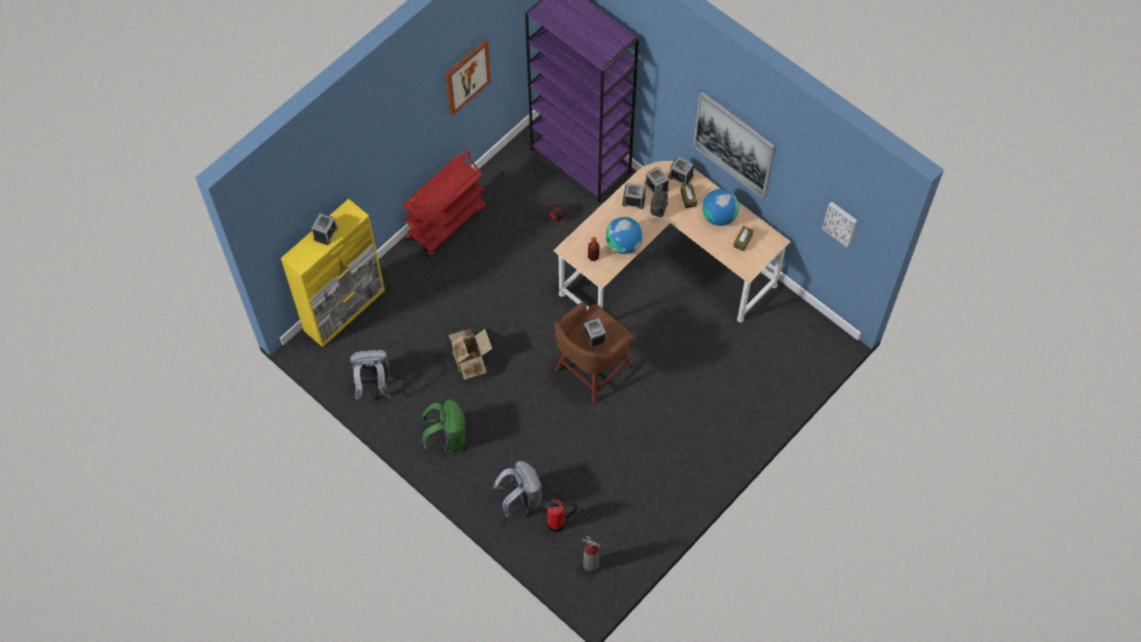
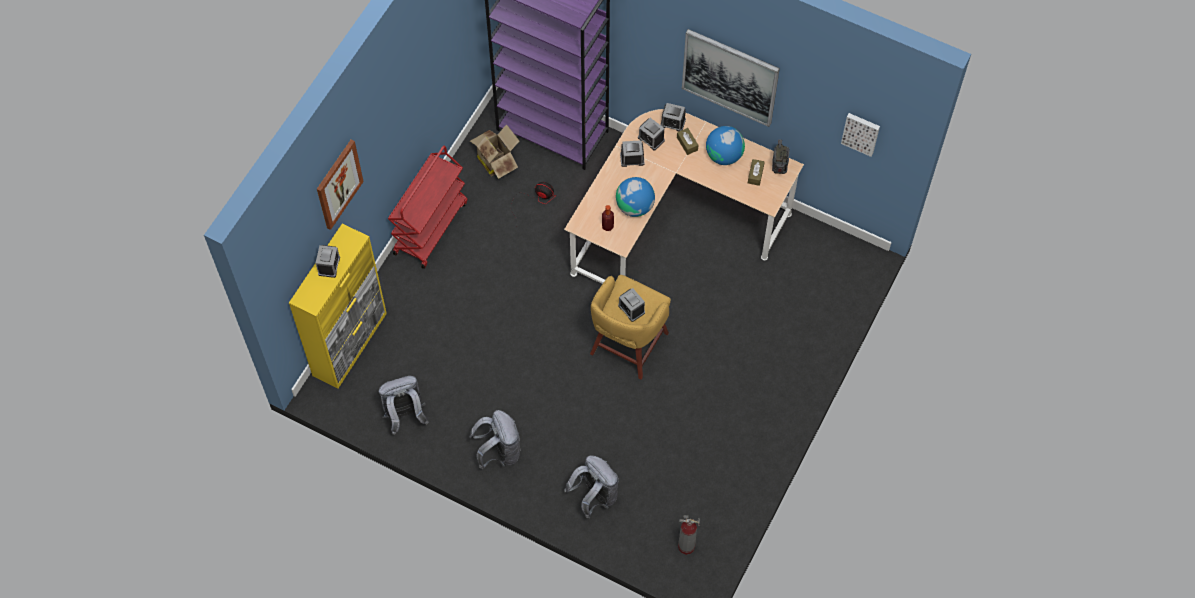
camera: 15 degrees left, 0 degrees up
green backpack [422,400,466,453] -> grey backpack [469,410,521,469]
picture [445,39,491,116] -> picture moved to [317,140,364,230]
cardboard box [448,328,492,380] -> cardboard box moved to [470,124,519,179]
fire extinguisher [542,500,577,532] -> none
brown stool [555,302,634,404] -> yellow stool [590,275,671,380]
radio [650,184,668,218] -> radio moved to [772,139,789,174]

